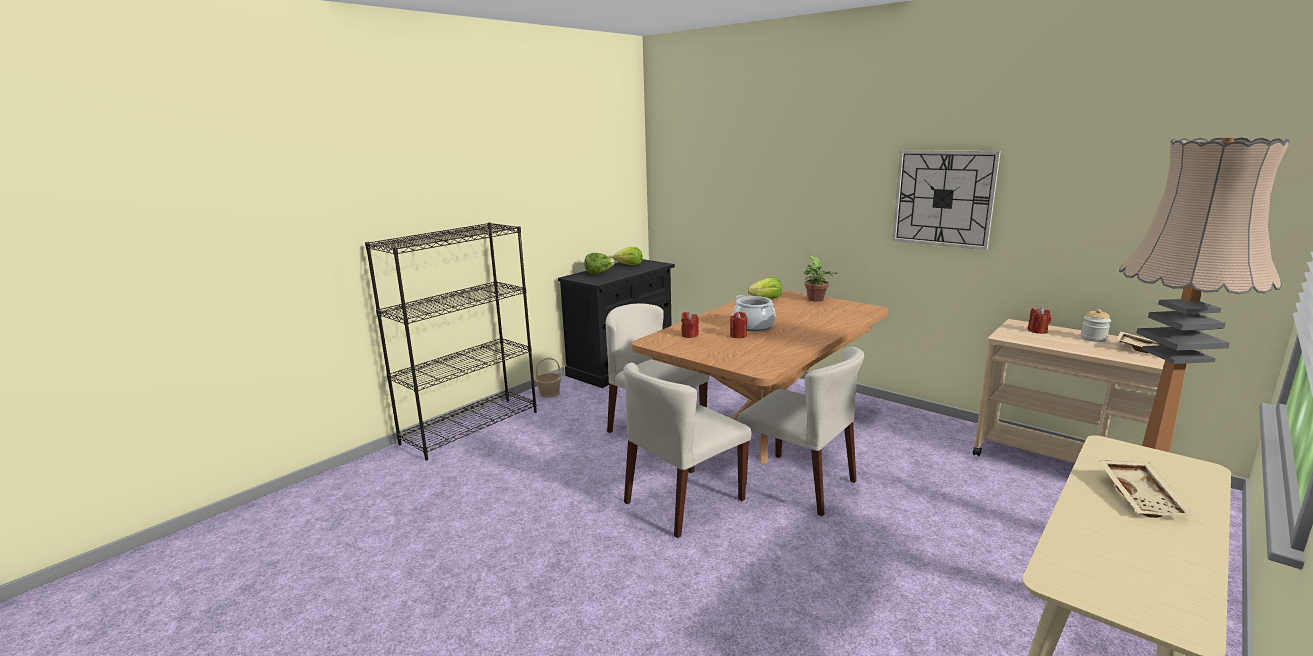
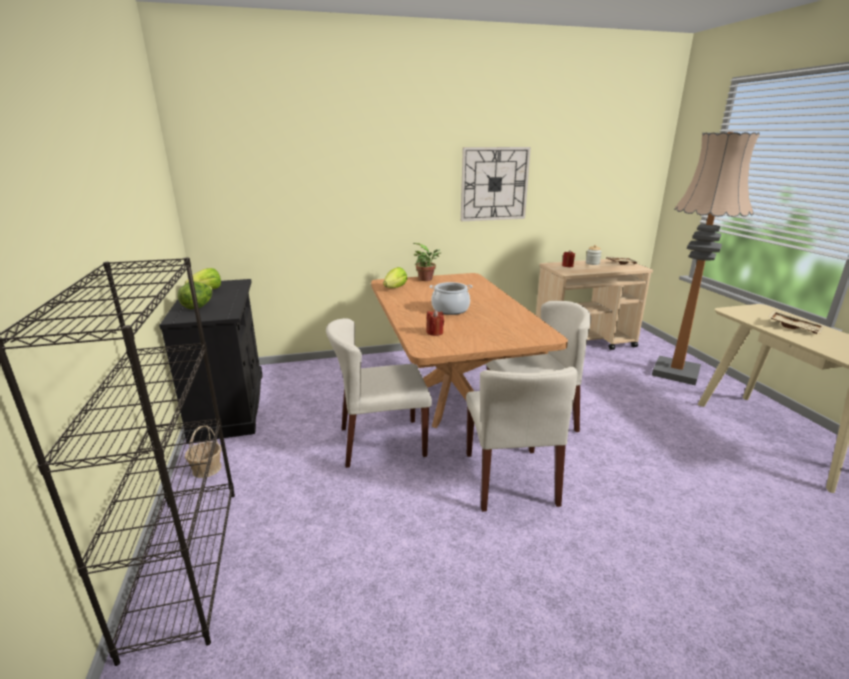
camera: 55 degrees left, 5 degrees up
red candle [730,312,748,338] -> none

